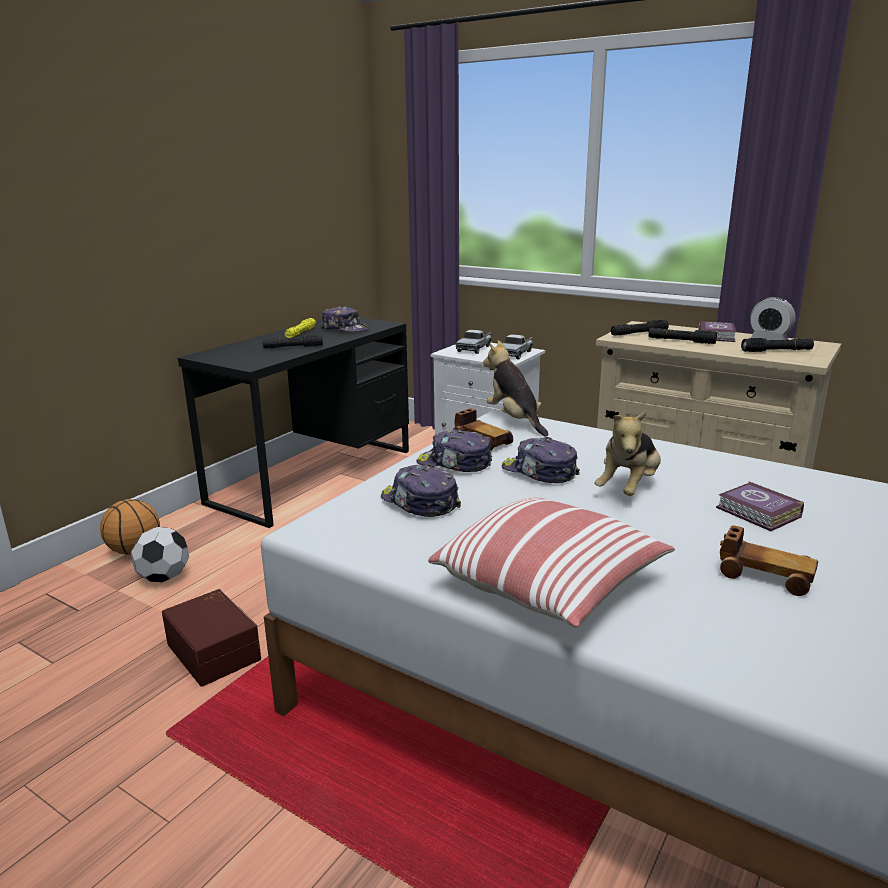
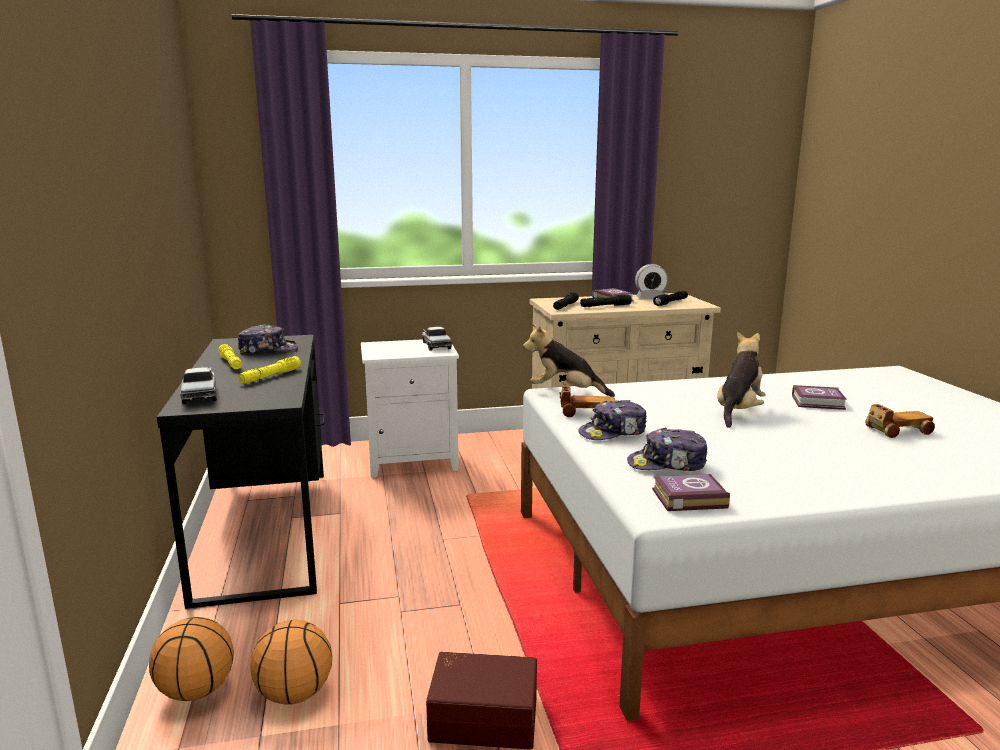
camera: 45 degrees left, 5 degrees down
football [130,527,189,582] -> basketball [250,620,332,705]
black flashlight [263,335,323,348] -> yellow flashlight [238,356,301,384]
pillow [428,497,675,628] -> none
toy truck [456,330,491,354] -> toy truck moved to [180,367,217,404]
cap [502,437,580,483] -> none
plush toy [595,411,661,496] -> plush toy turned 135 degrees counterclockwise [717,332,766,428]
none -> book [652,474,730,511]

